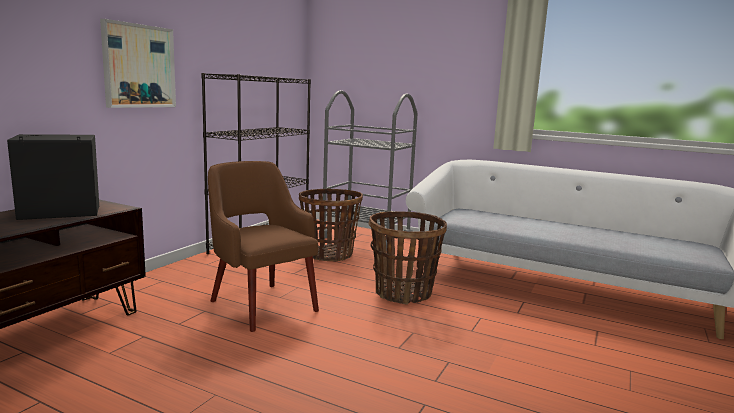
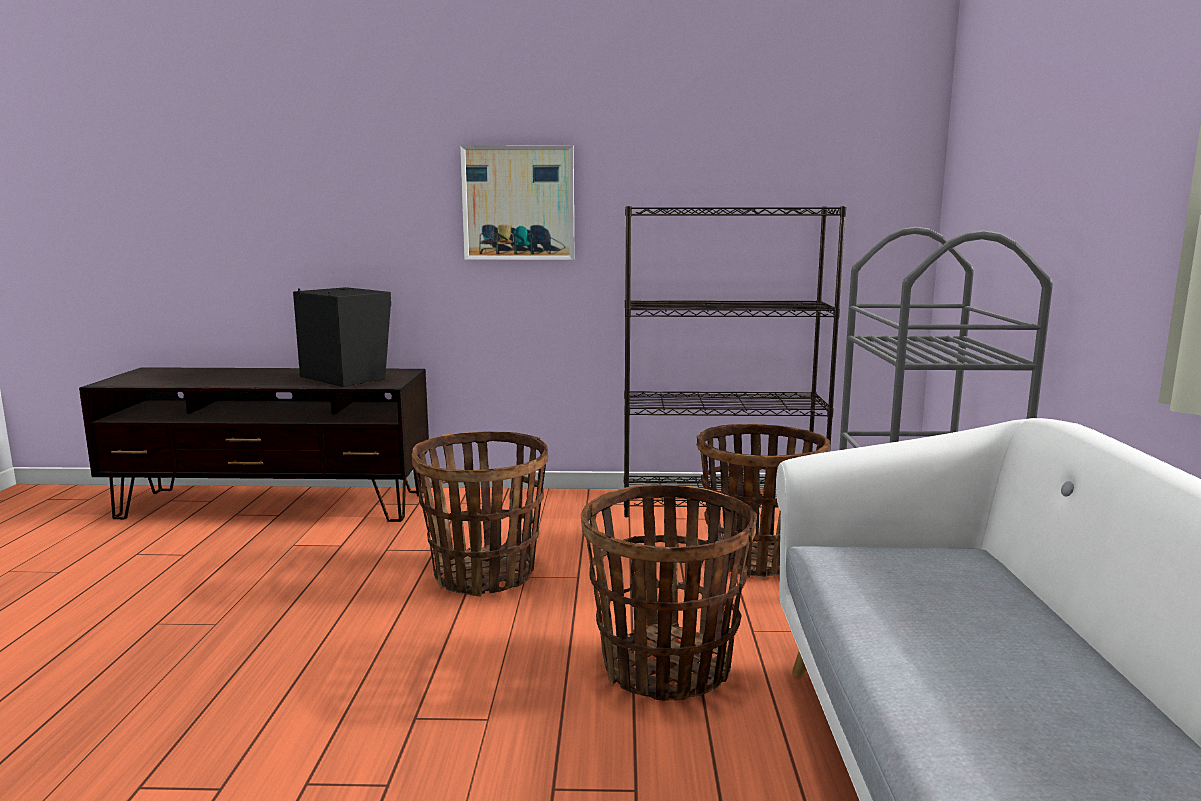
camera: 65 degrees right, 0 degrees up
brown armchair [208,161,319,332] -> basket [412,431,548,596]

